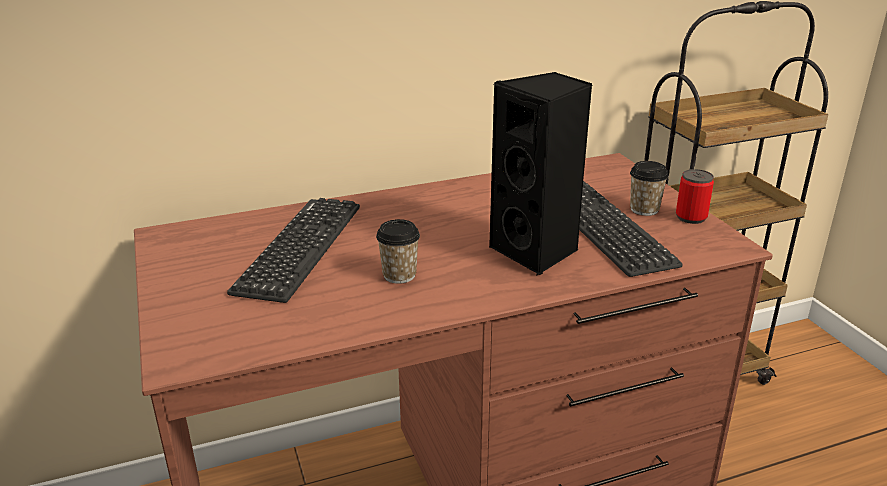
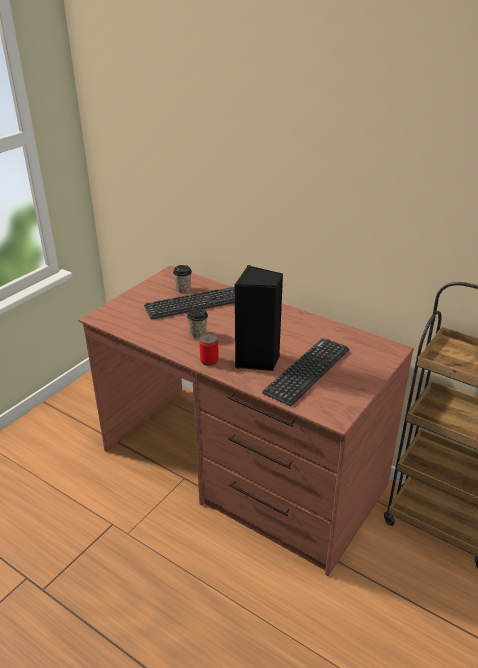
camera: 55 degrees right, 5 degrees up
cup [630,161,668,216] -> cup moved to [173,265,192,293]
can [676,169,714,224] -> can moved to [199,333,219,366]

